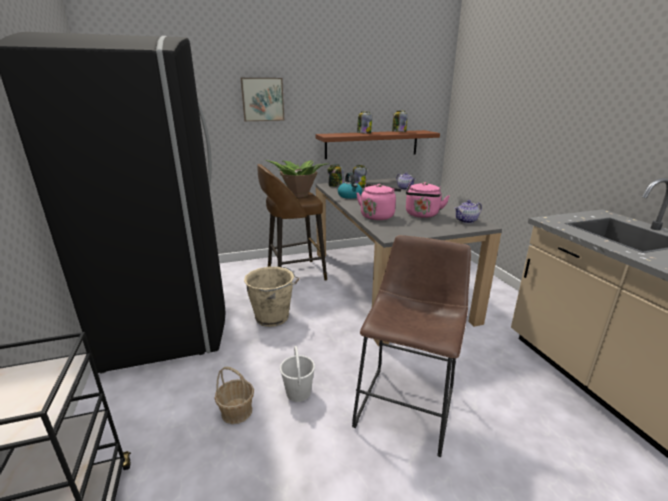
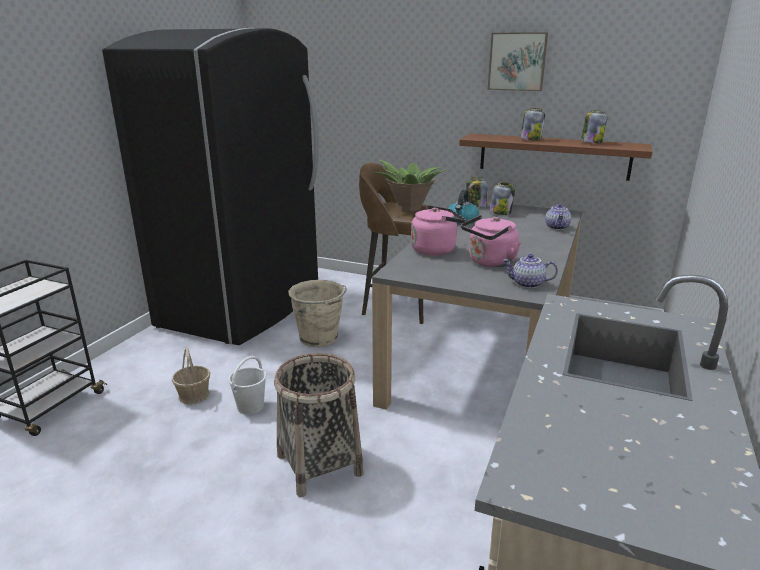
camera: 40 degrees right, 0 degrees up
picture [241,78,284,121] -> picture moved to [488,32,548,91]
brown stool [352,235,471,457] -> basket [274,353,363,497]

